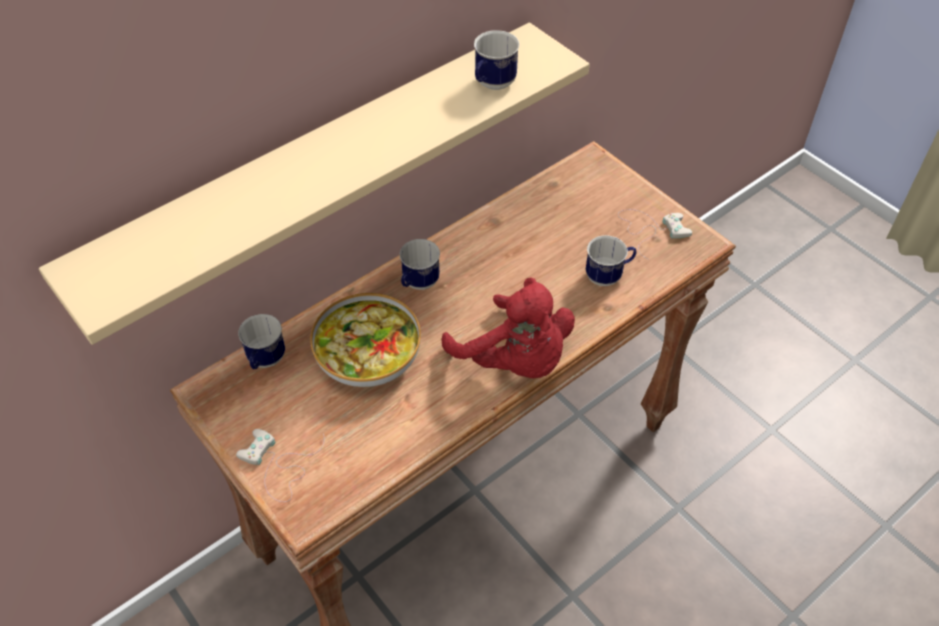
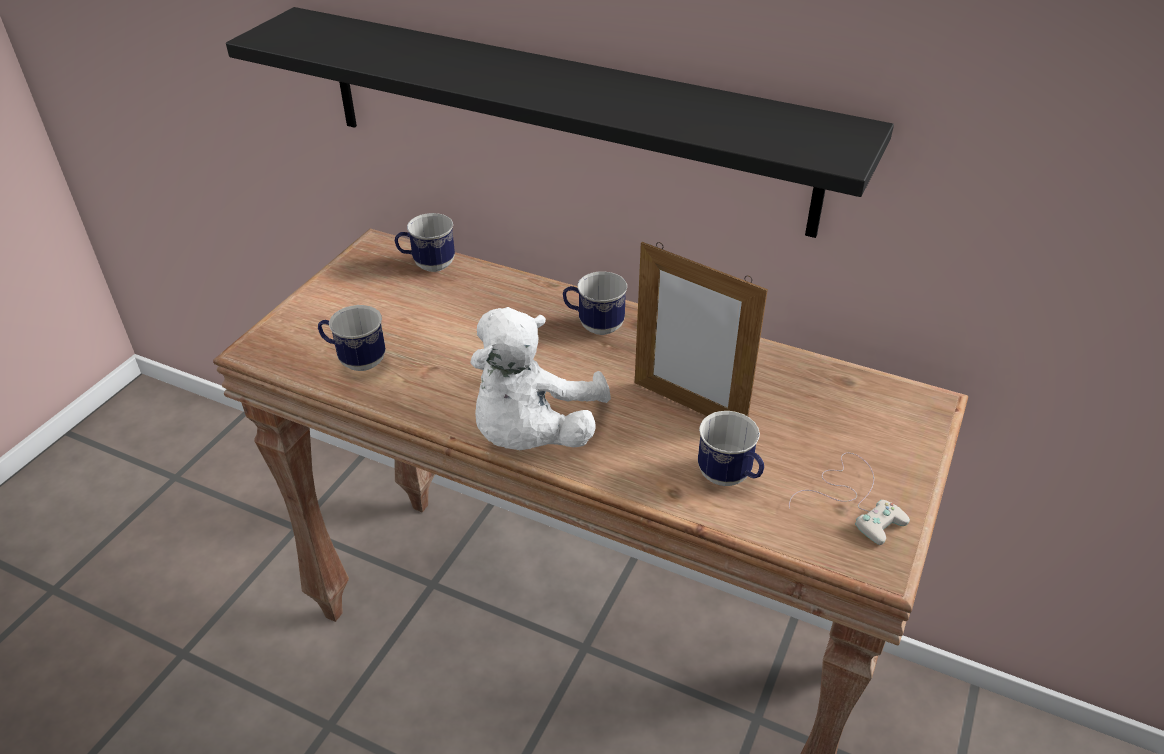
camera: 65 degrees right, 10 degrees down
beige shelf [39,22,590,345] -> black shelf [226,7,894,238]
white game controller [236,429,325,502] -> none
bowl [310,293,421,387] -> none
red plush toy [442,277,575,378] -> white plush toy [470,307,611,450]
mug [474,30,520,90] -> mug moved to [318,305,386,371]
none -> picture frame [635,242,768,416]

